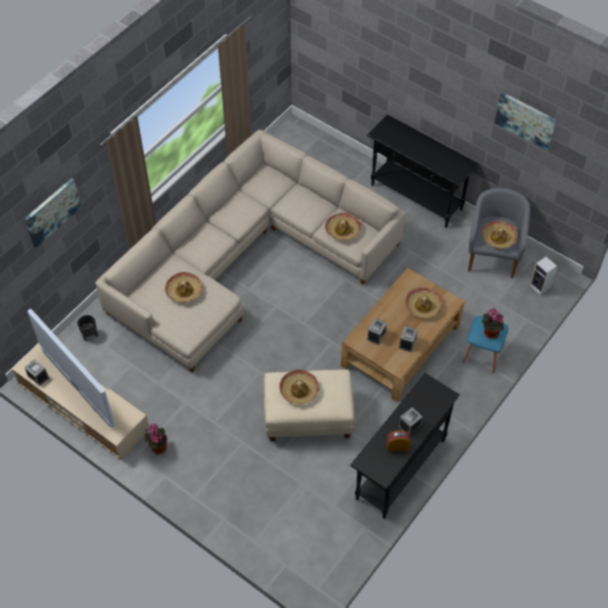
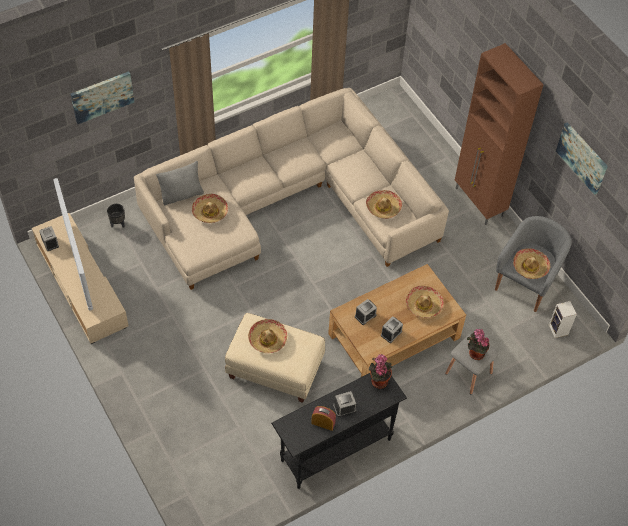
camera: 20 degrees right, 0 degrees up
potted plant [145,423,167,455] -> potted plant moved to [369,354,392,389]
black console table [367,115,479,228] -> brown cabinet [455,43,544,225]
blue stool [462,316,509,373] -> grey stool [445,333,498,394]
none -> grey pillow [156,161,204,205]

